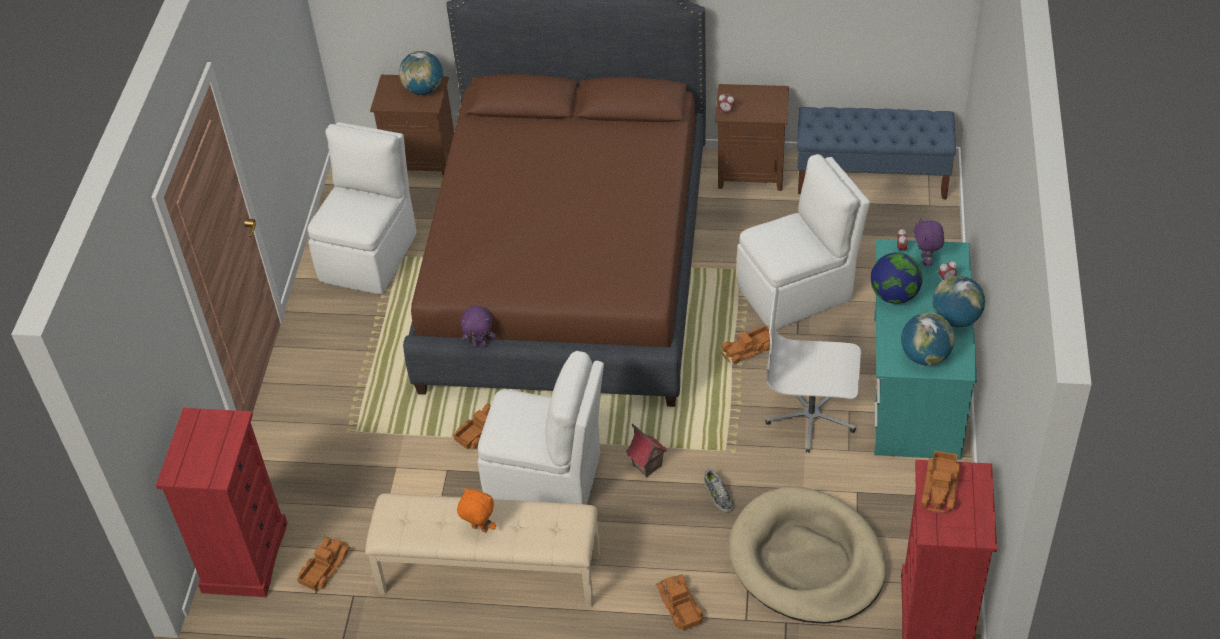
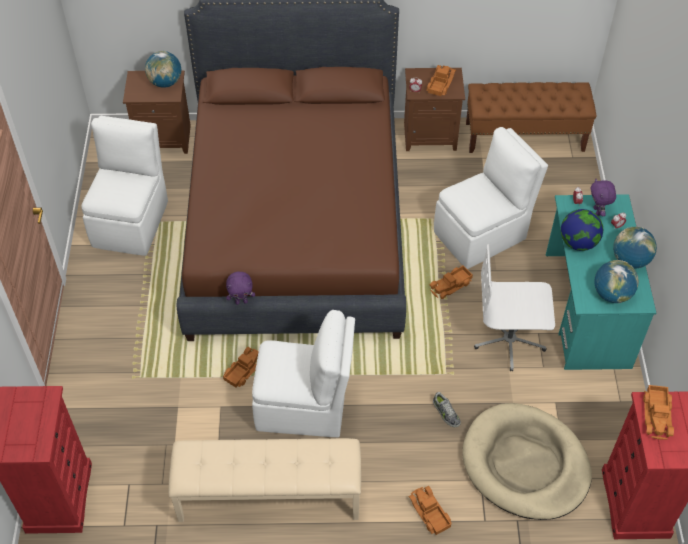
camera: 10 degrees left, 5 degrees up
toy truck [297,537,350,591] -> toy truck moved to [426,65,456,96]
orange plush toy [457,488,496,532] -> none
toy house [626,424,667,478] -> none
blue bench [797,107,956,199] -> brown bench [466,82,597,153]

